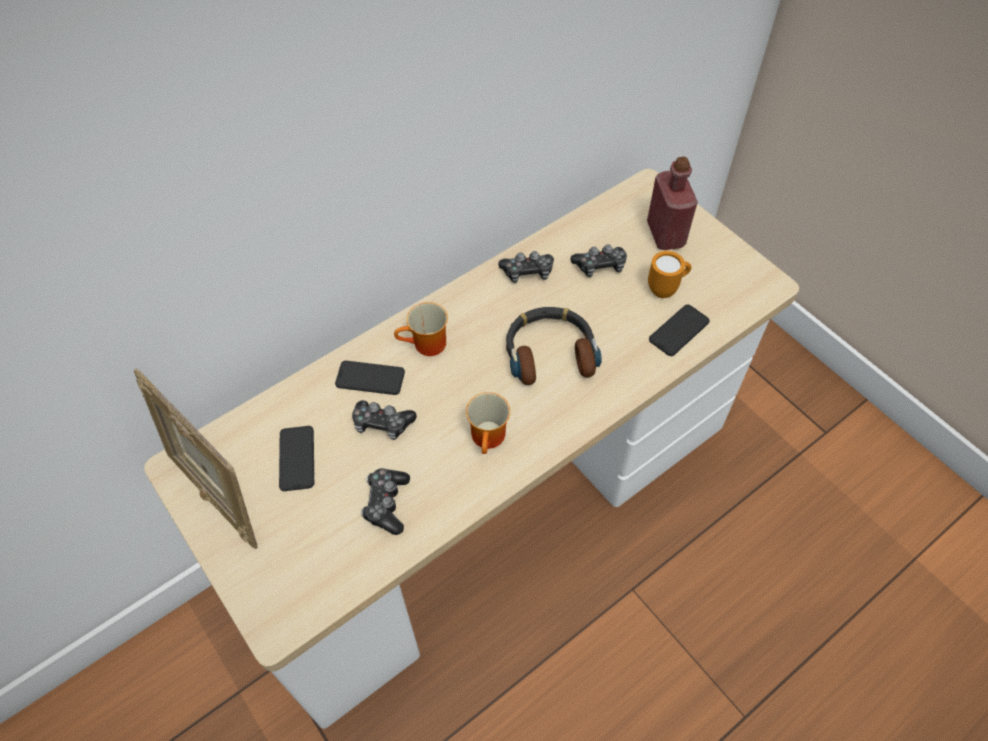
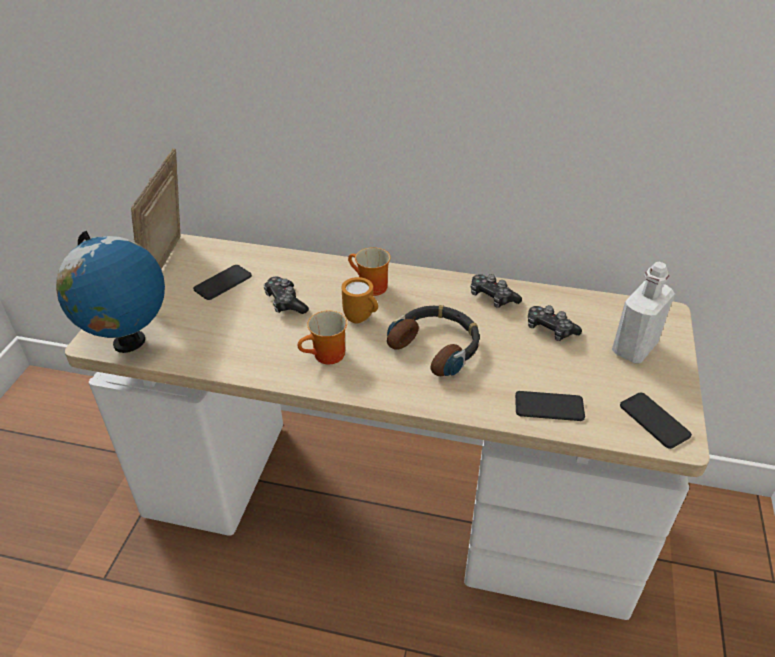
camera: 50 degrees right, 15 degrees down
phone [335,361,405,395] -> phone moved to [620,392,692,449]
game controller [361,468,410,535] -> none
red bottle [647,156,698,250] -> white bottle [612,262,675,363]
orange mug [648,251,692,298] -> orange mug moved to [342,277,378,324]
none -> globe [56,231,165,353]

